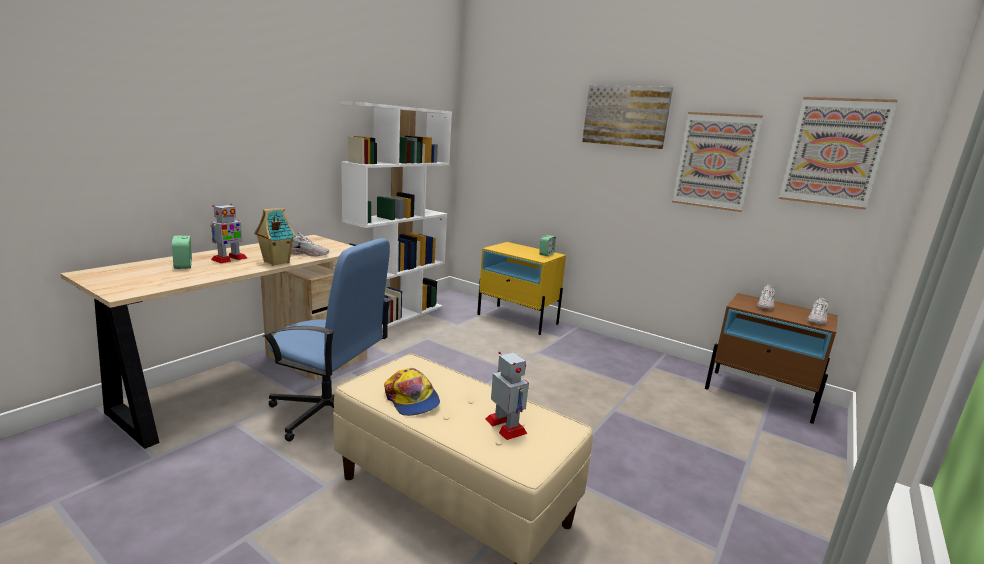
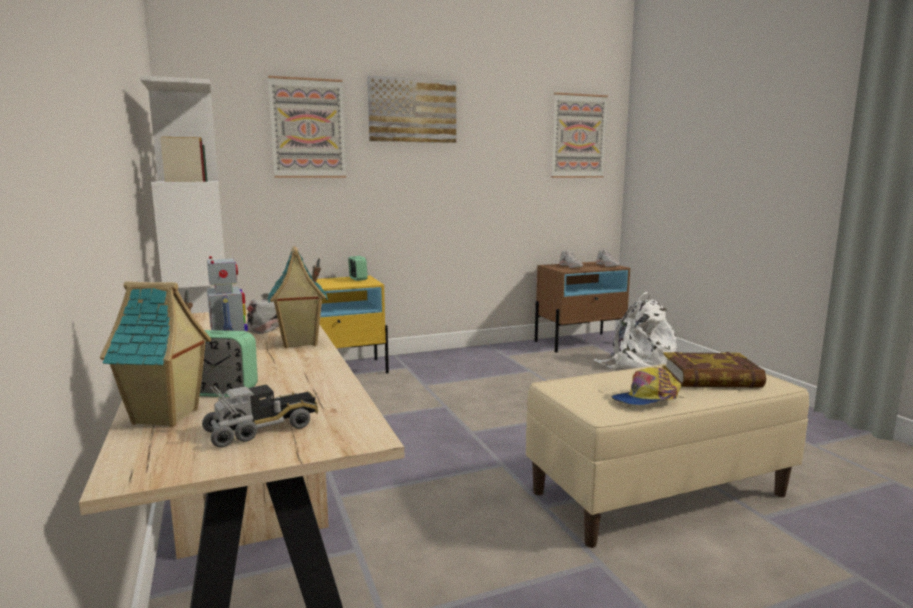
camera: 55 degrees left, 5 degrees down
blue office chair [262,238,391,442] -> none
cap [384,368,440,416] -> cap turned 150 degrees clockwise [611,367,681,405]
toy robot [486,352,529,440] -> book [662,352,766,388]
picture [672,112,763,212] -> picture moved to [268,76,346,178]
none -> toy house [100,281,211,427]
none -> toy truck [202,384,318,448]
none -> white backpack [594,292,677,369]

